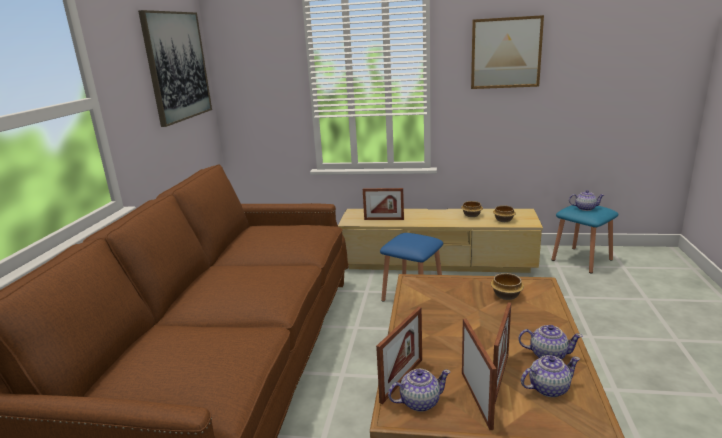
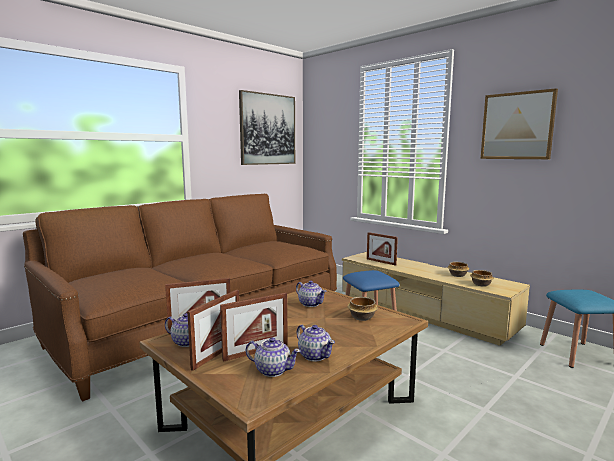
camera: 35 degrees right, 10 degrees down
teapot [569,190,604,211] -> teapot moved to [296,281,327,307]

